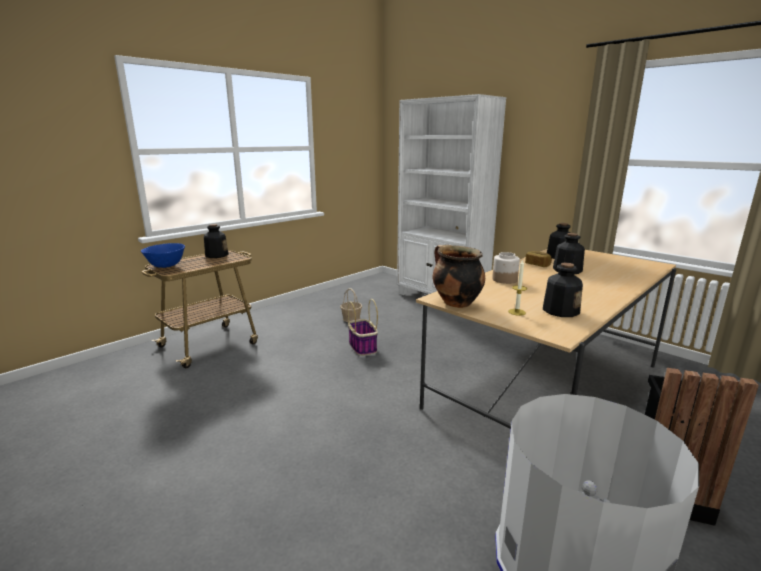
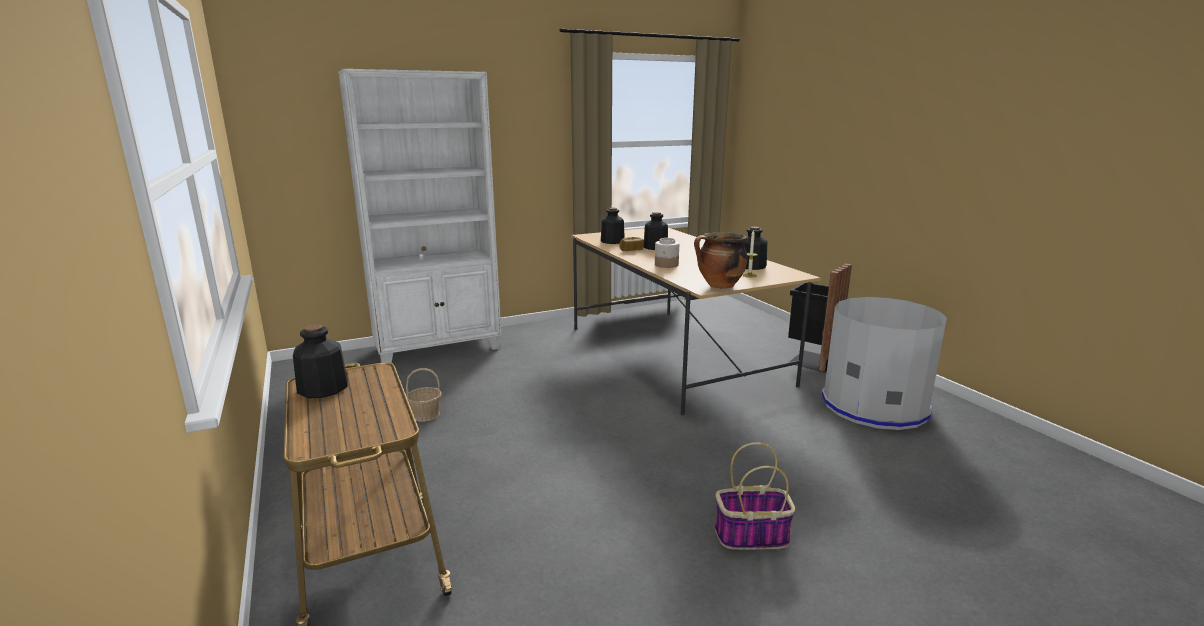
camera: 70 degrees left, 0 degrees up
blue bowl [141,243,185,268] -> none
basket [347,299,378,356] -> basket moved to [715,442,795,550]

